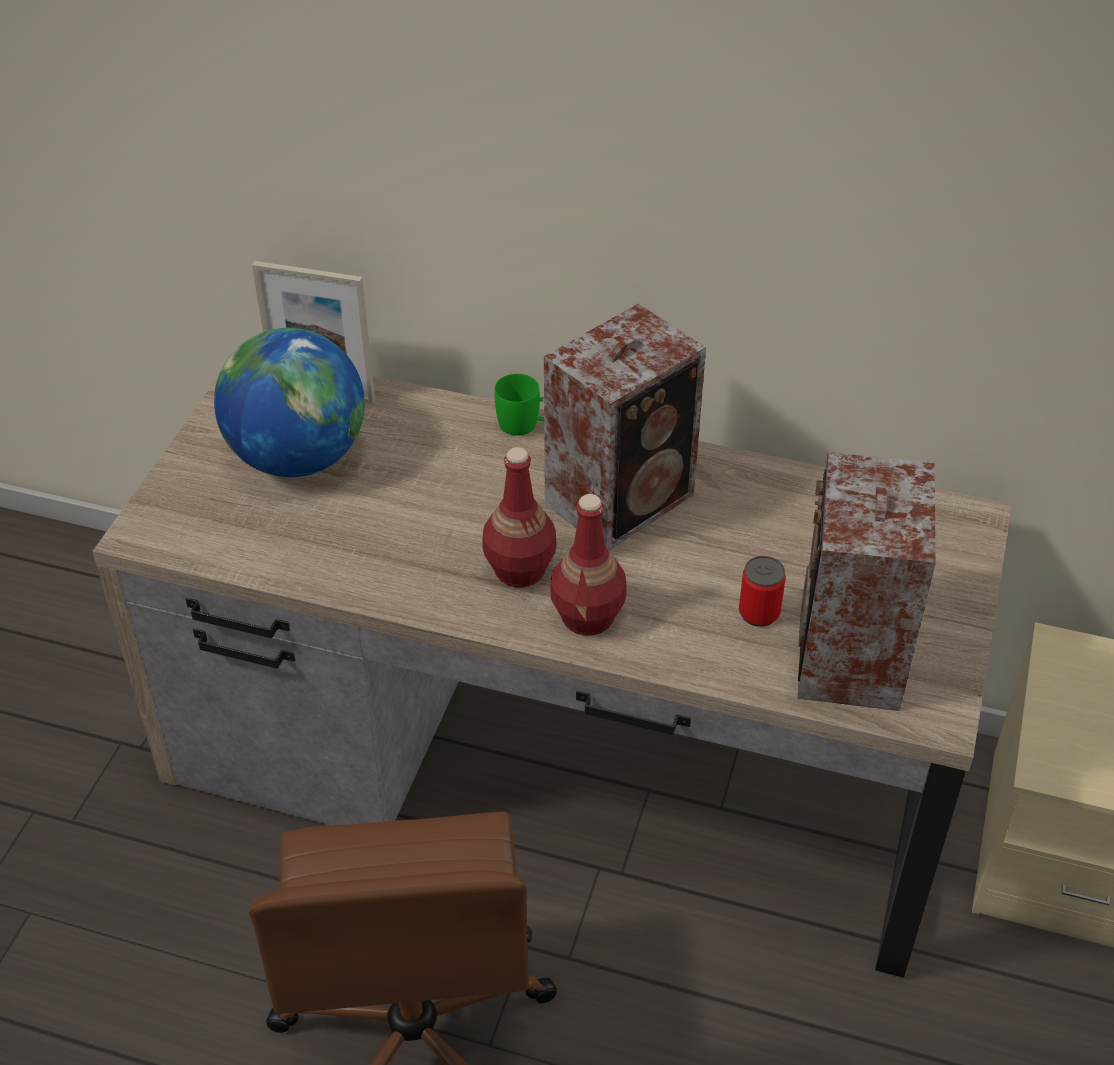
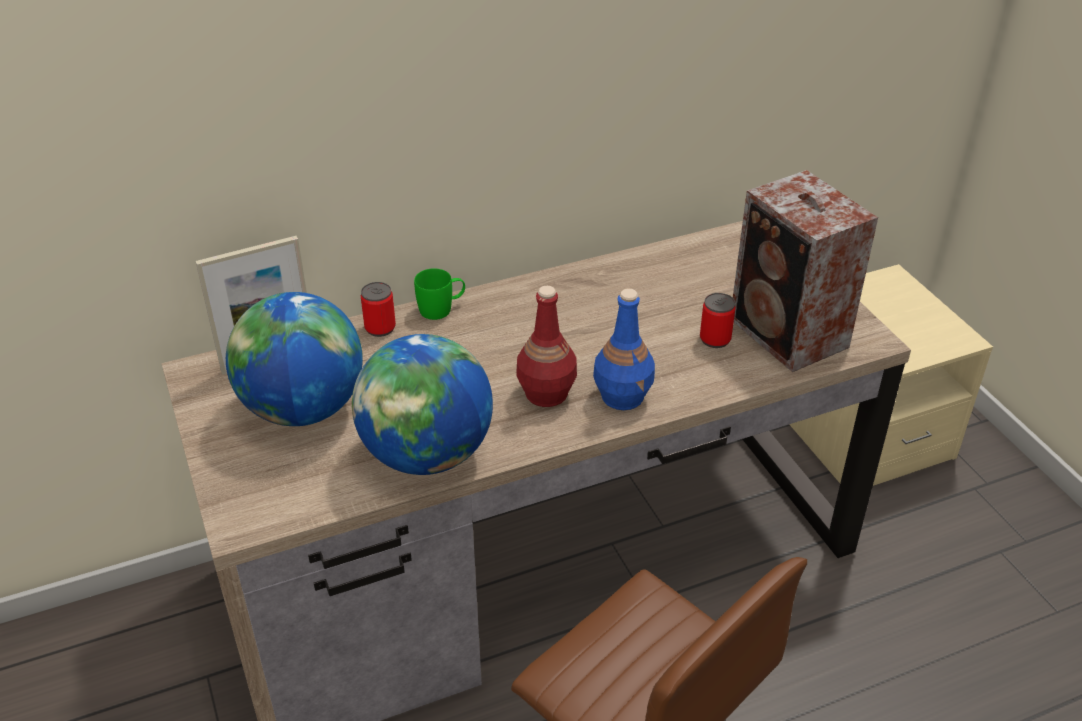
camera: 40 degrees left, 5 degrees down
speaker [544,304,706,550] -> none
red bottle [550,494,627,636] -> blue bottle [593,288,655,410]
none -> globe [352,334,493,475]
none -> can [361,282,396,337]

